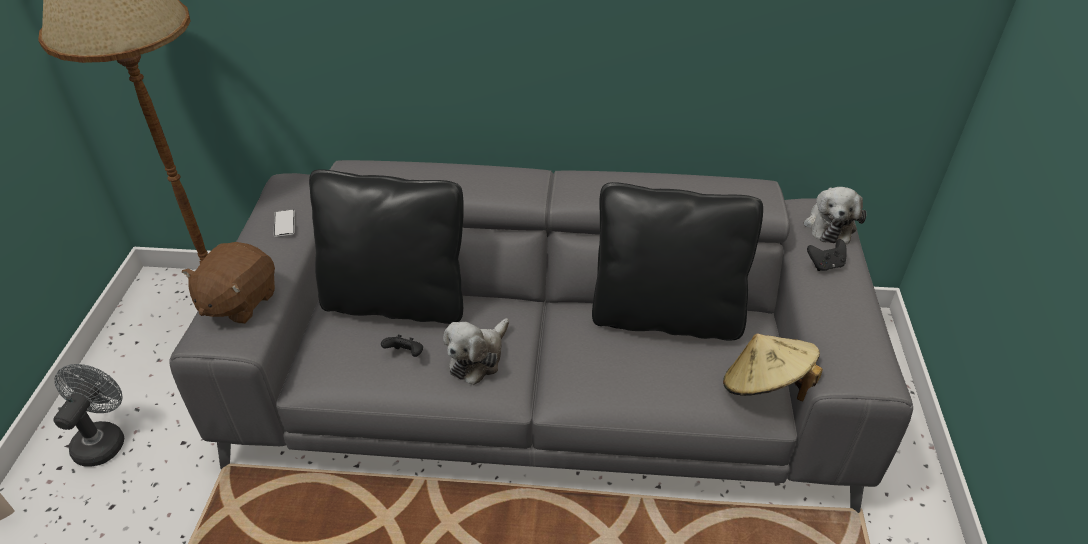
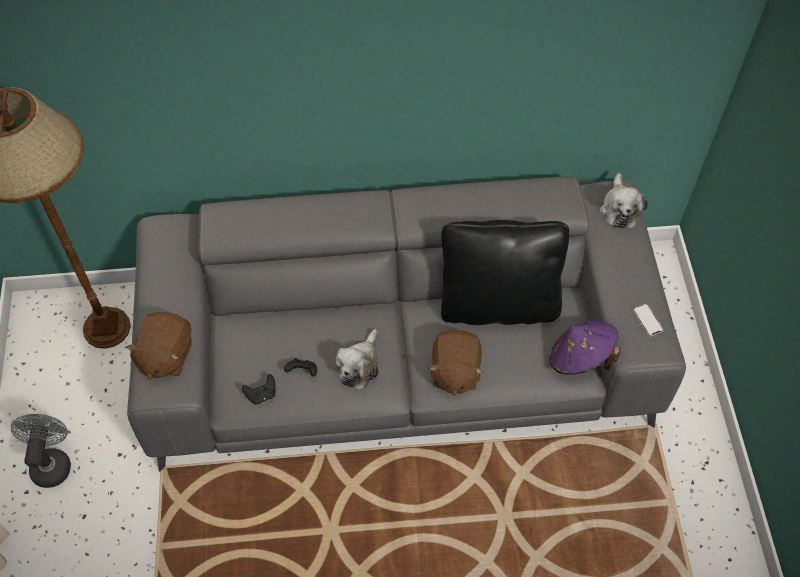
camera: 10 degrees left, 15 degrees up
phone [274,209,295,237] -> phone moved to [632,303,664,336]
black pillow [309,169,464,324] -> none
beige hat [723,334,823,401] -> purple hat [549,319,621,375]
black game controller [807,239,847,271] -> black game controller moved to [242,374,276,404]
none -> brown plush toy [429,330,484,396]

